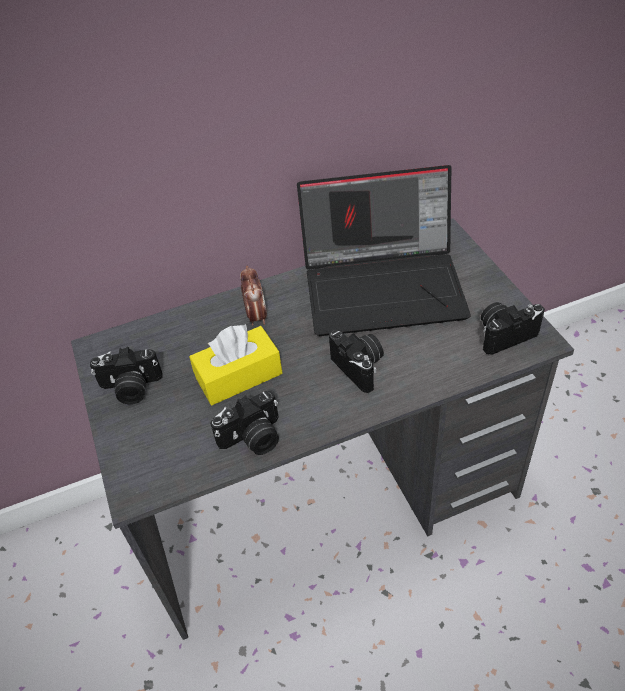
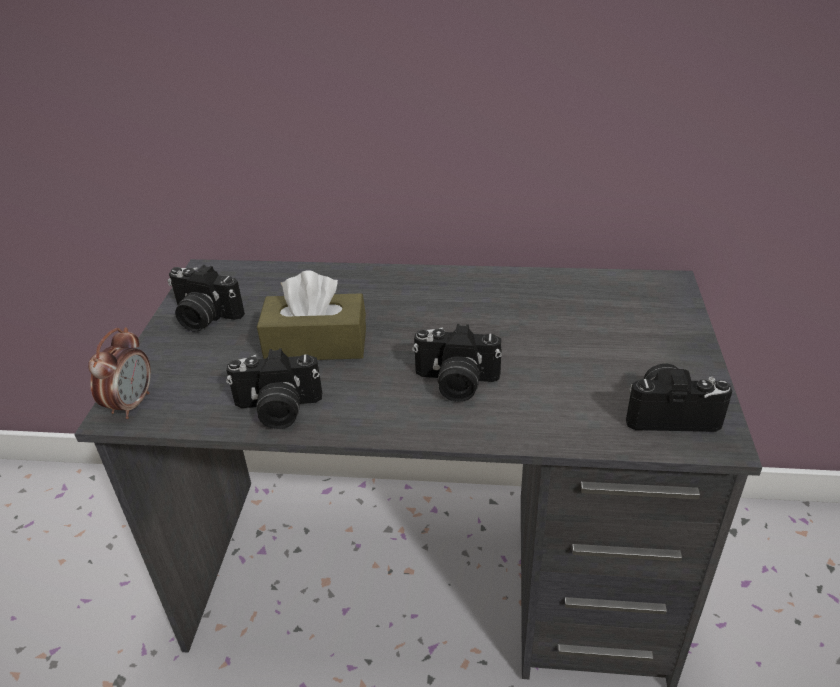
camera: 25 degrees right, 10 degrees down
yellow tissue box [189,324,282,405] -> brown tissue box [257,270,366,360]
alarm clock [240,266,267,325] -> alarm clock moved to [88,327,151,419]
laptop [297,165,471,336] -> none
camera [329,329,384,393] -> camera turned 105 degrees clockwise [412,324,502,402]

